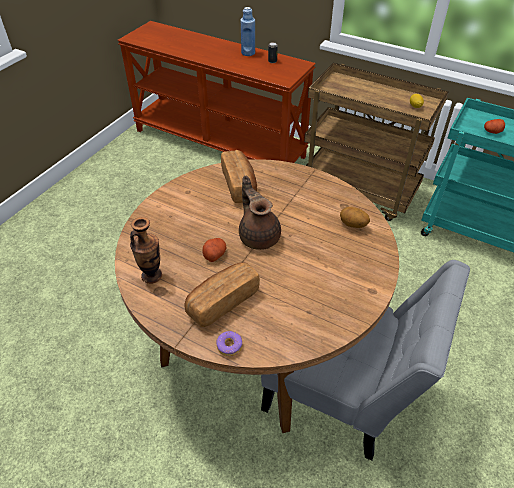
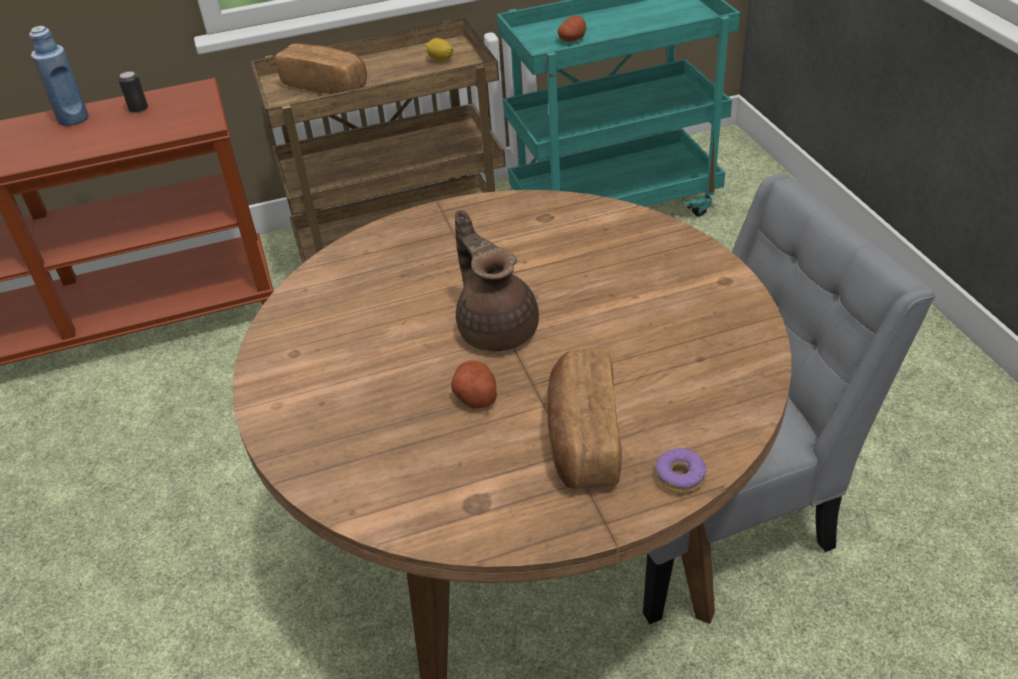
camera: 45 degrees left, 5 degrees down
vase [130,217,162,284] -> none
bread [221,150,257,203] -> bread moved to [275,43,367,94]
brown teapot [239,176,281,250] -> brown teapot turned 45 degrees clockwise [455,210,539,351]
potato [340,207,370,228] -> none

